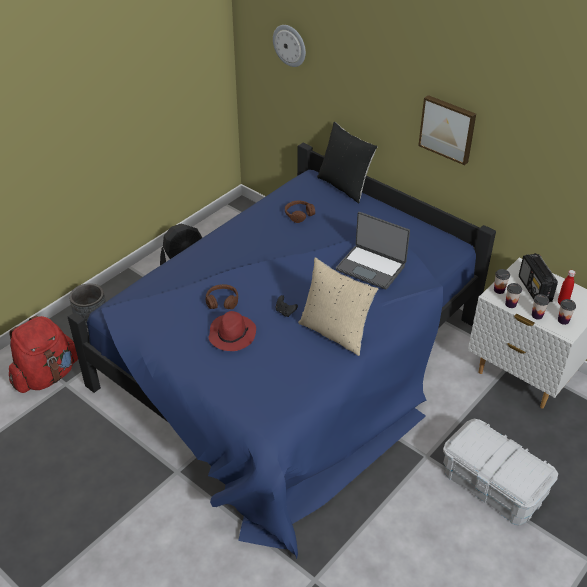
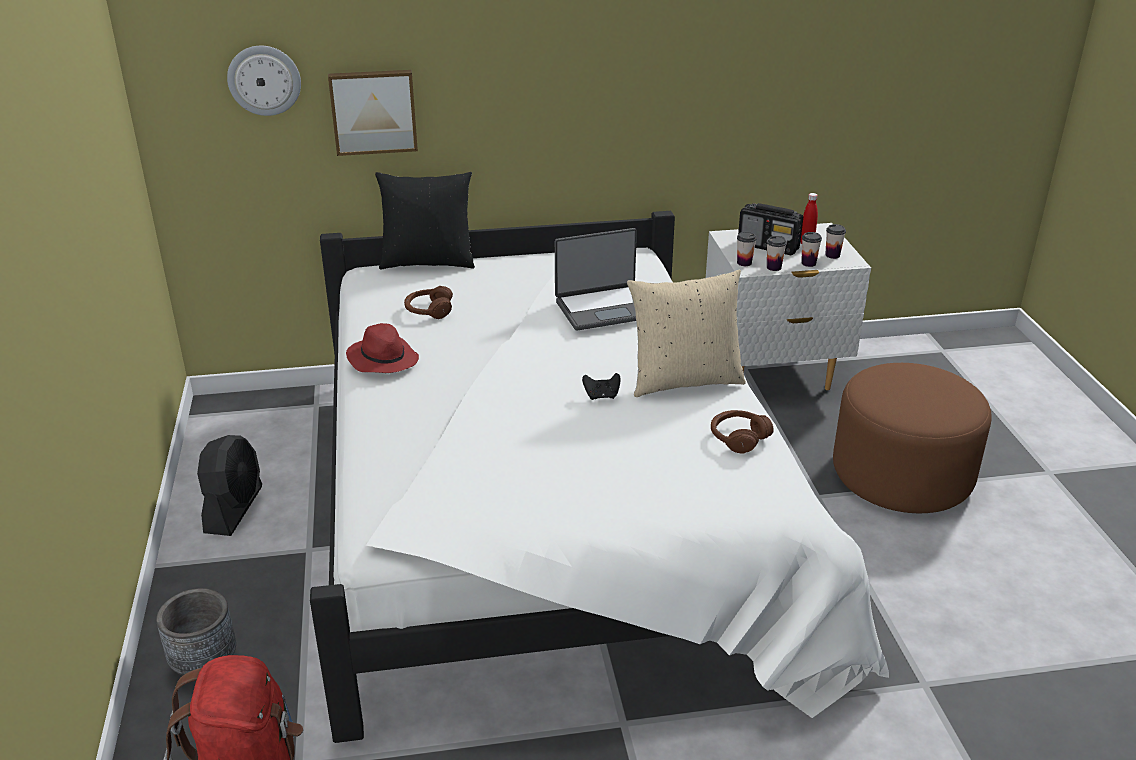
camera: 50 degrees left, 10 degrees down
blue bed [68,143,496,559] -> white bed [310,211,889,743]
brown headphones [205,284,238,309] -> brown headphones moved to [711,410,774,453]
red hat [209,311,256,351] -> red hat moved to [346,323,419,373]
picture [418,95,476,165] -> picture moved to [328,70,418,156]
white storage box [443,419,558,526] -> brown ottoman [833,363,992,513]

